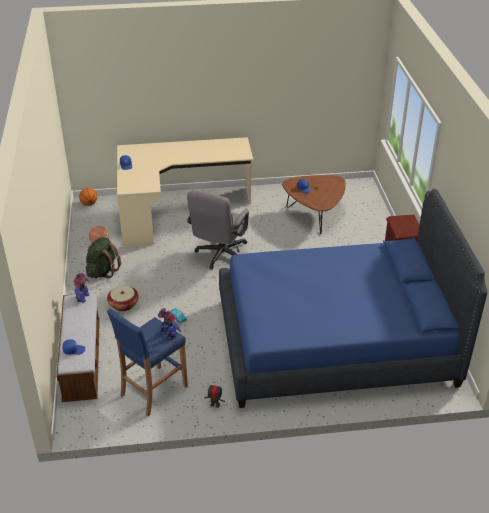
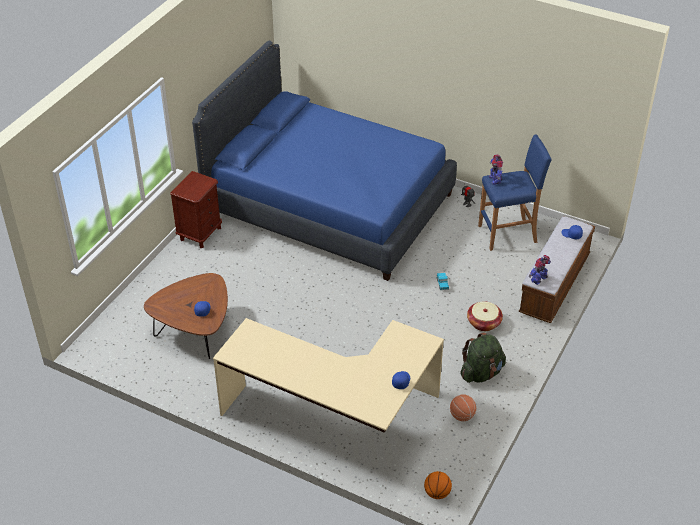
camera: 145 degrees left, 5 degrees up
grey office chair [187,190,249,269] -> none

